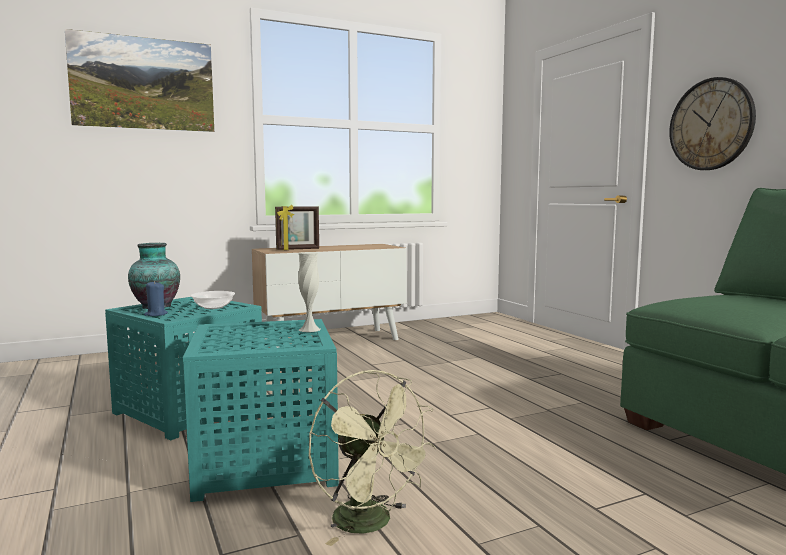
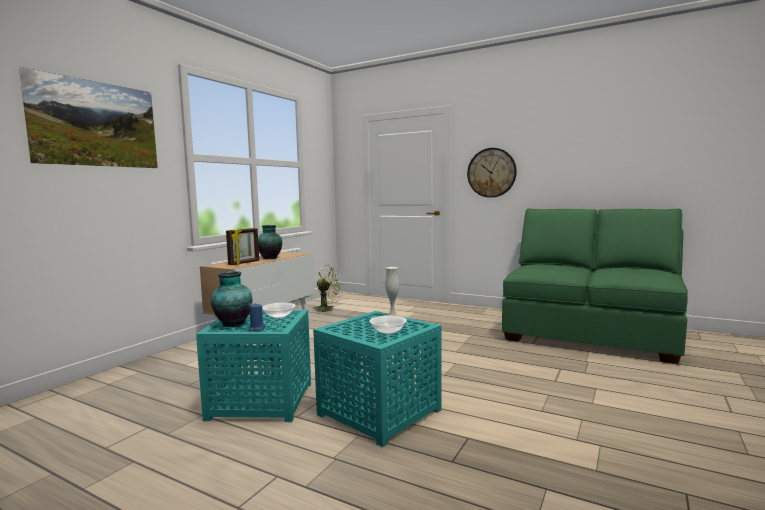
camera: 35 degrees left, 0 degrees up
green fan [309,370,437,546] -> green fan moved to [314,264,343,314]
none -> vase [258,225,282,259]
none -> bowl [369,315,407,334]

